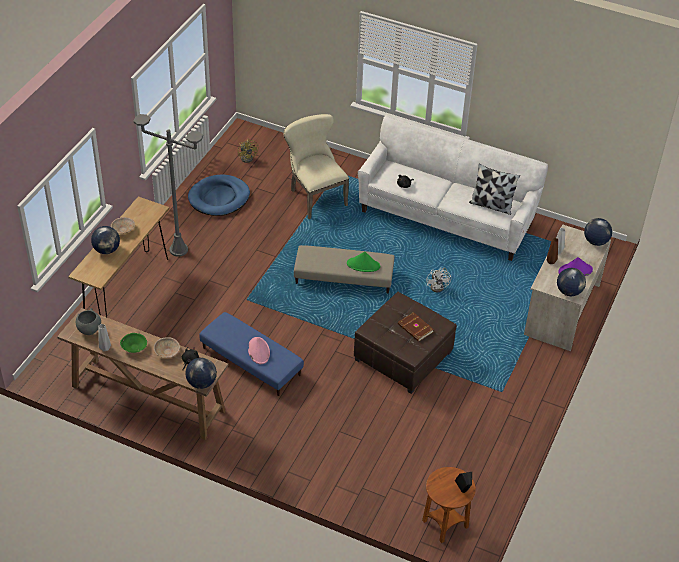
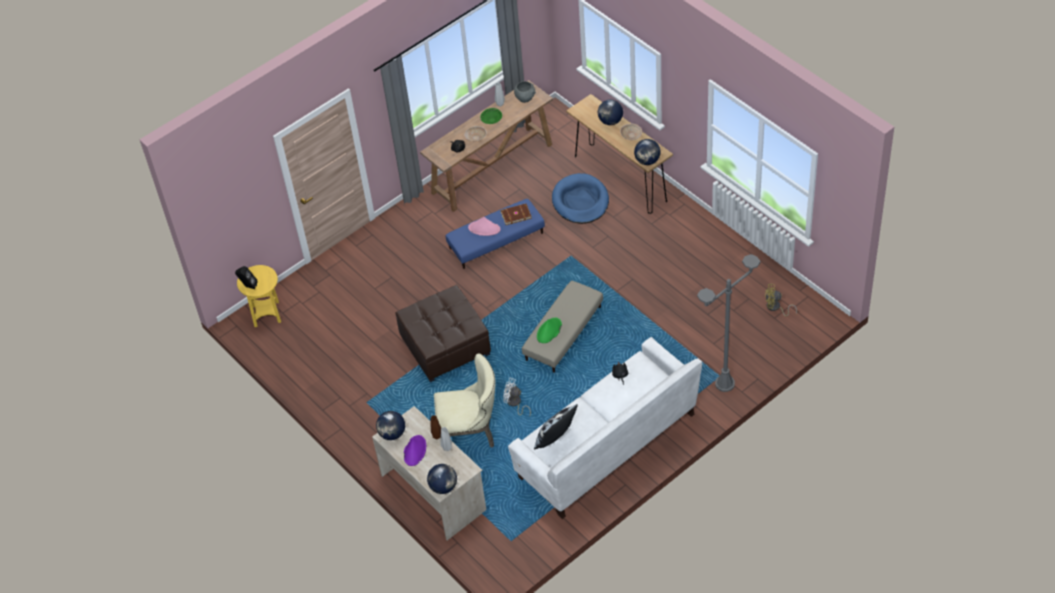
camera: 120 degrees right, 5 degrees up
grey floor lamp [134,114,203,256] -> grey floor lamp moved to [697,254,760,392]
globe [185,358,217,389] -> globe moved to [634,139,661,165]
blue dog bed [188,174,250,216] -> blue dog bed moved to [552,173,609,224]
beige chair [284,114,349,219] -> beige chair moved to [434,353,496,448]
brown book [398,312,434,342] -> brown book moved to [500,204,532,225]
brown side table [422,467,476,543] -> yellow side table [237,265,281,327]

